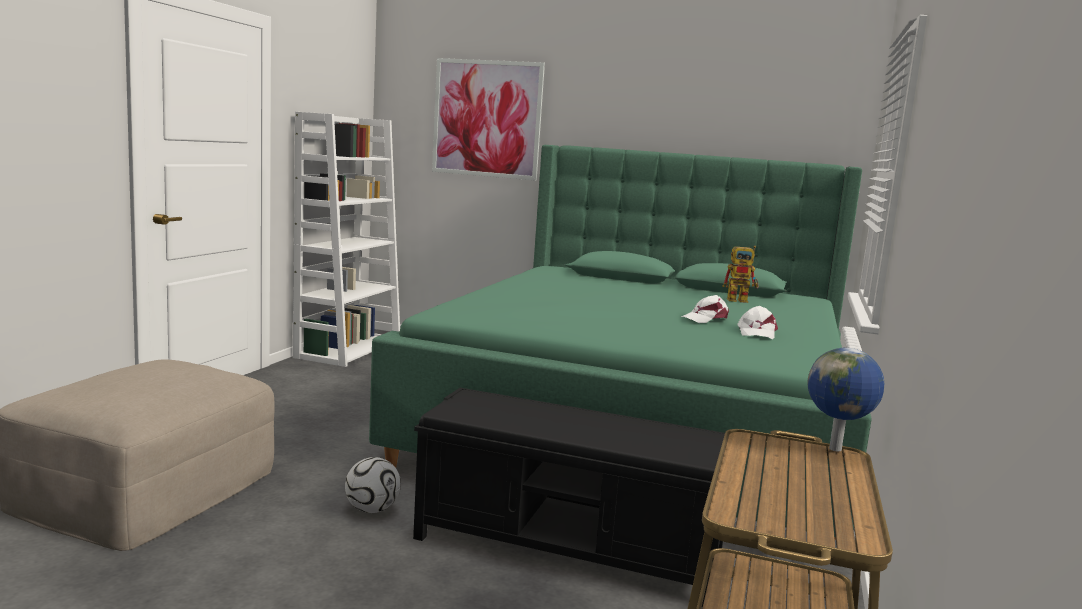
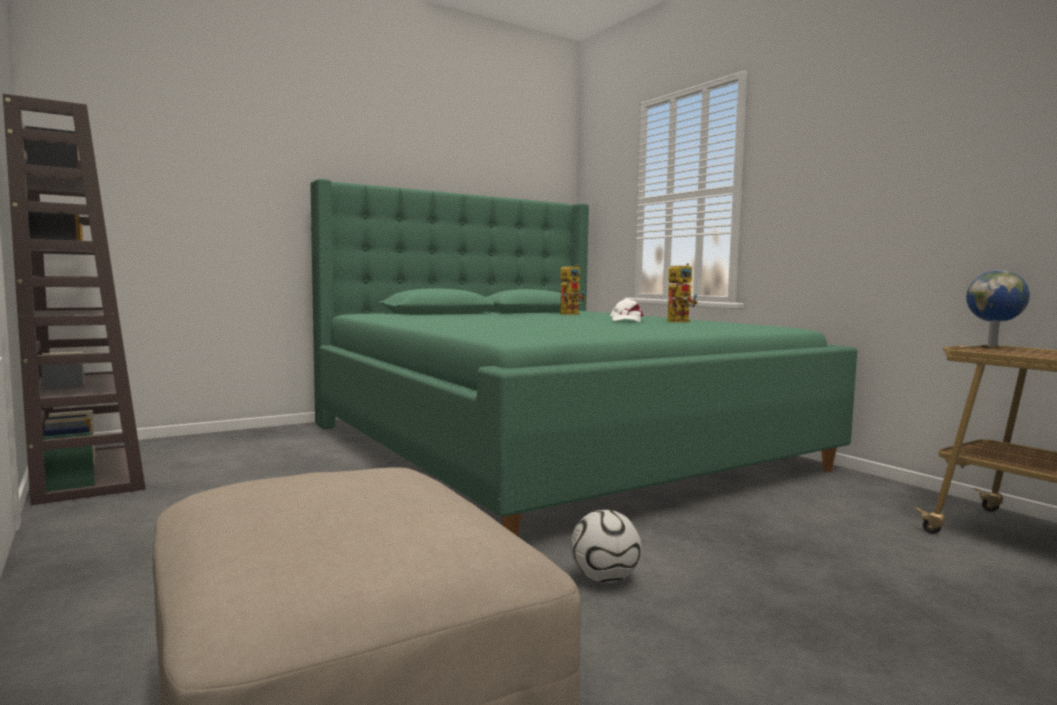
camera: 50 degrees left, 5 degrees down
white bookcase [293,112,400,367] -> brown bookcase [3,94,146,505]
black bench [413,388,725,607] -> none
picture [432,58,545,181] -> none
white cap [737,306,778,339] -> toy robot [667,263,697,322]

